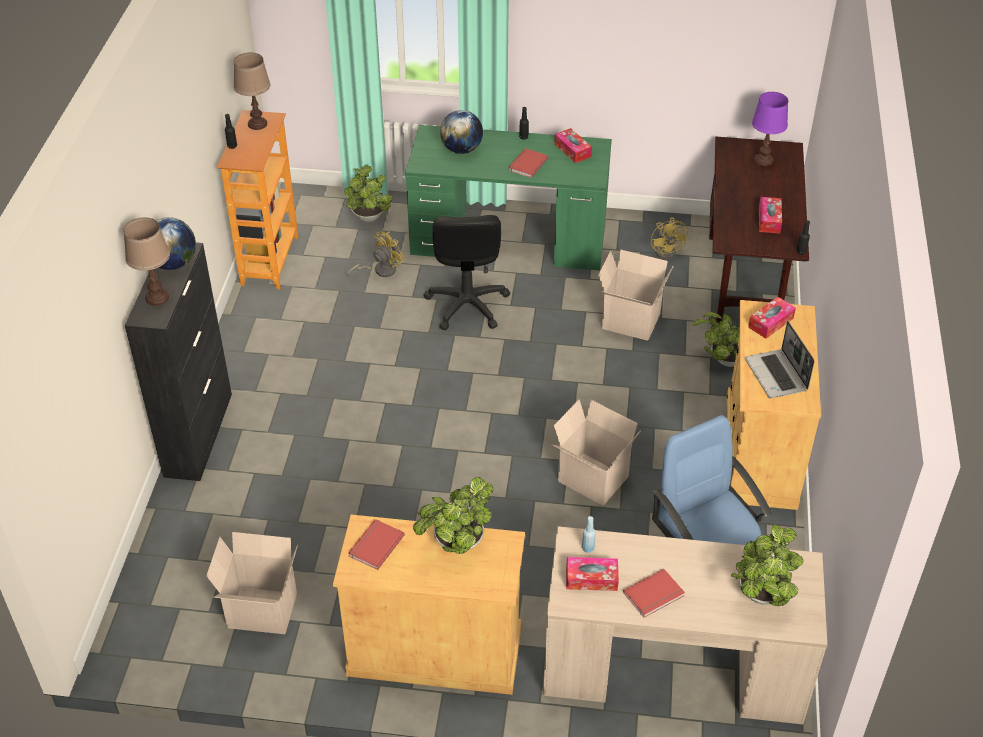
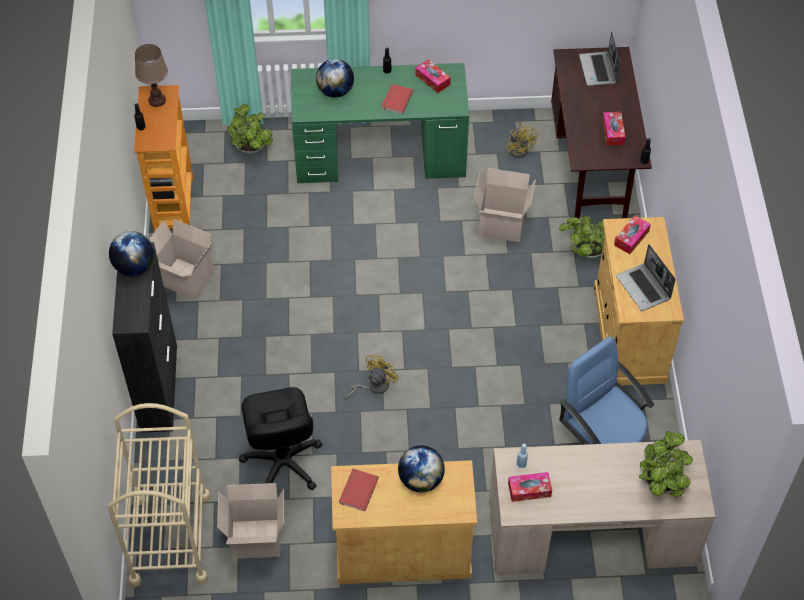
camera: 10 degrees left, 10 degrees up
brown table lamp [123,217,170,306] -> none
yellow fan [347,231,405,277] -> yellow fan moved to [344,355,399,399]
potted plant [413,477,494,554] -> globe [398,445,445,492]
black office chair [424,215,510,331] -> black office chair moved to [239,387,322,490]
cardboard box [553,399,641,506] -> cardboard box moved to [149,219,214,300]
red book [623,569,685,618] -> none
purple table lamp [752,92,788,166] -> laptop [579,31,620,86]
none -> beige cart [107,403,211,587]

